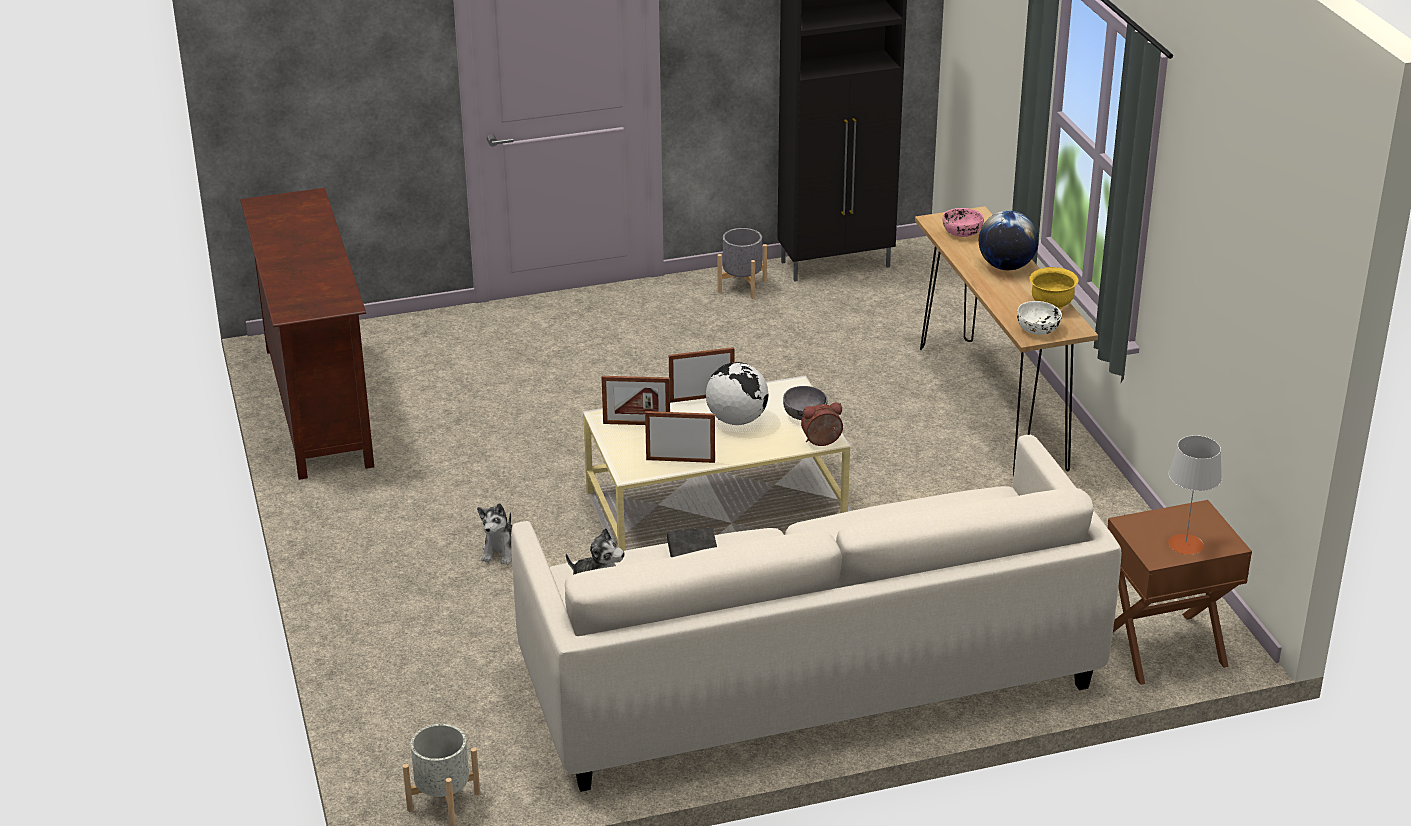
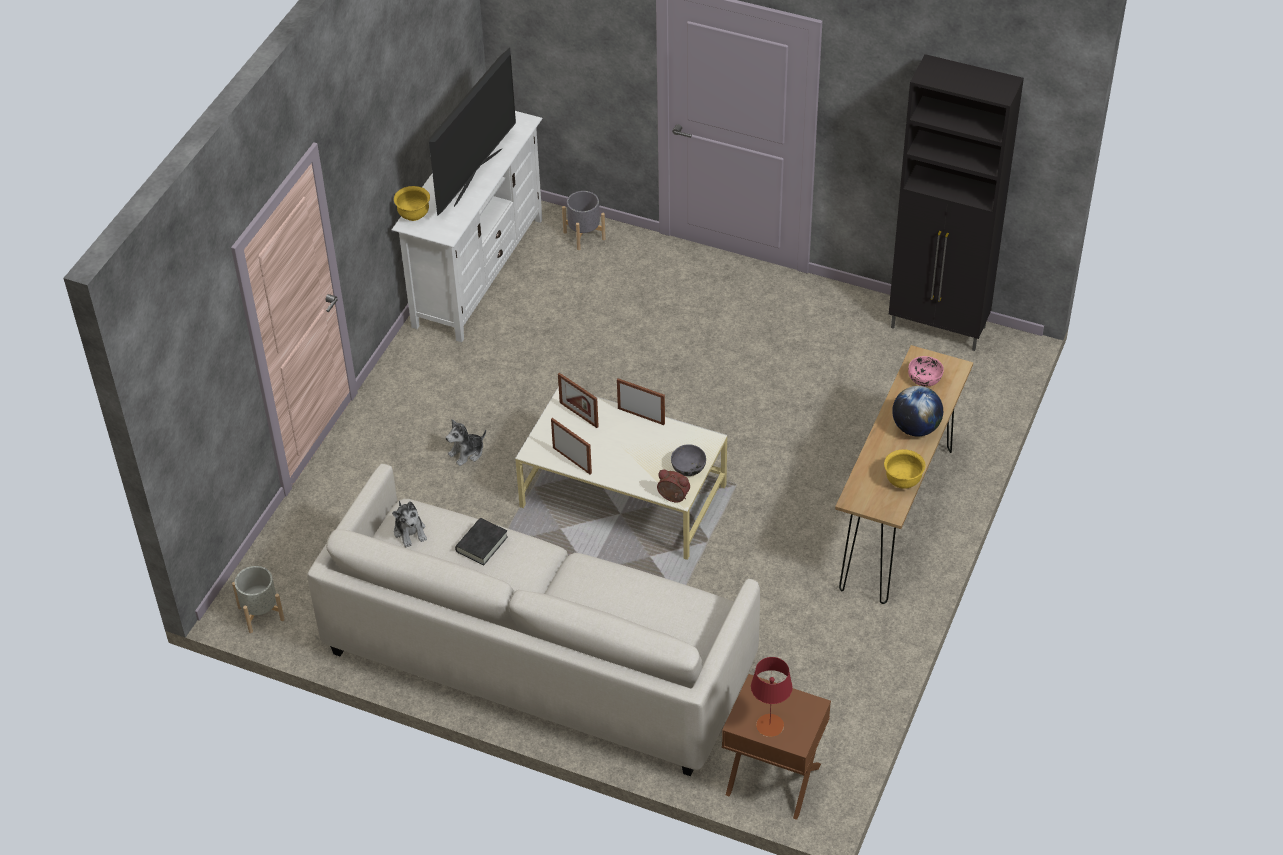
camera: 40 degrees right, 15 degrees up
brown tv stand [240,188,374,480] -> white tv stand [392,111,543,342]
globe [706,362,768,425] -> none
grey planter [718,228,767,299] -> grey planter moved to [562,191,606,250]
white bowl [1017,301,1062,335] -> none
grey table lamp [1168,435,1222,555] -> red table lamp [751,657,793,737]
none -> yellow bowl [394,186,430,221]
none -> television [429,48,516,216]

